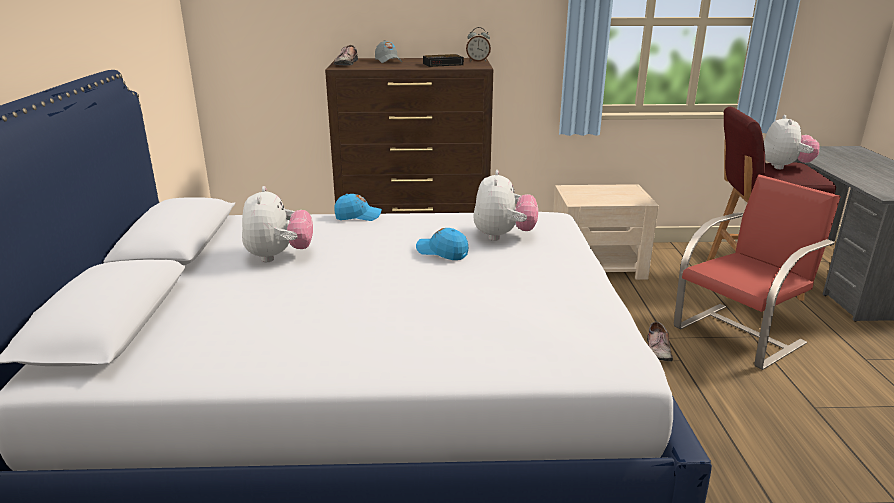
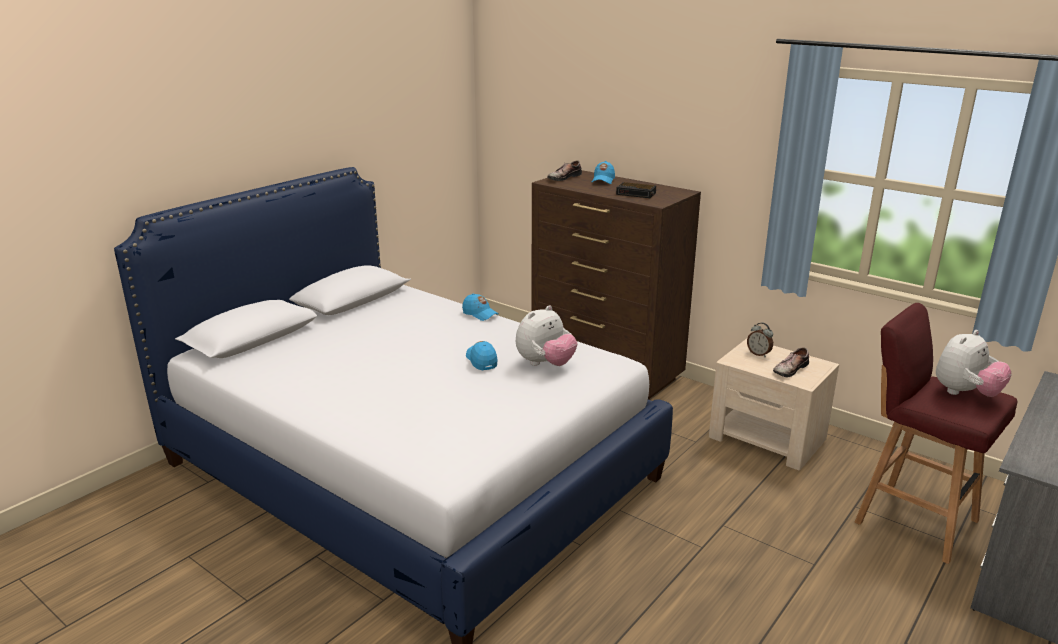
camera: 40 degrees right, 0 degrees up
plush toy [242,186,313,262] -> none
grey cap [375,40,402,63] -> blue cap [591,161,615,184]
alarm clock [466,27,491,62] -> alarm clock moved to [747,322,773,357]
shoe [647,322,673,361] -> shoe moved to [773,347,809,377]
red chair [674,175,841,370] -> none

